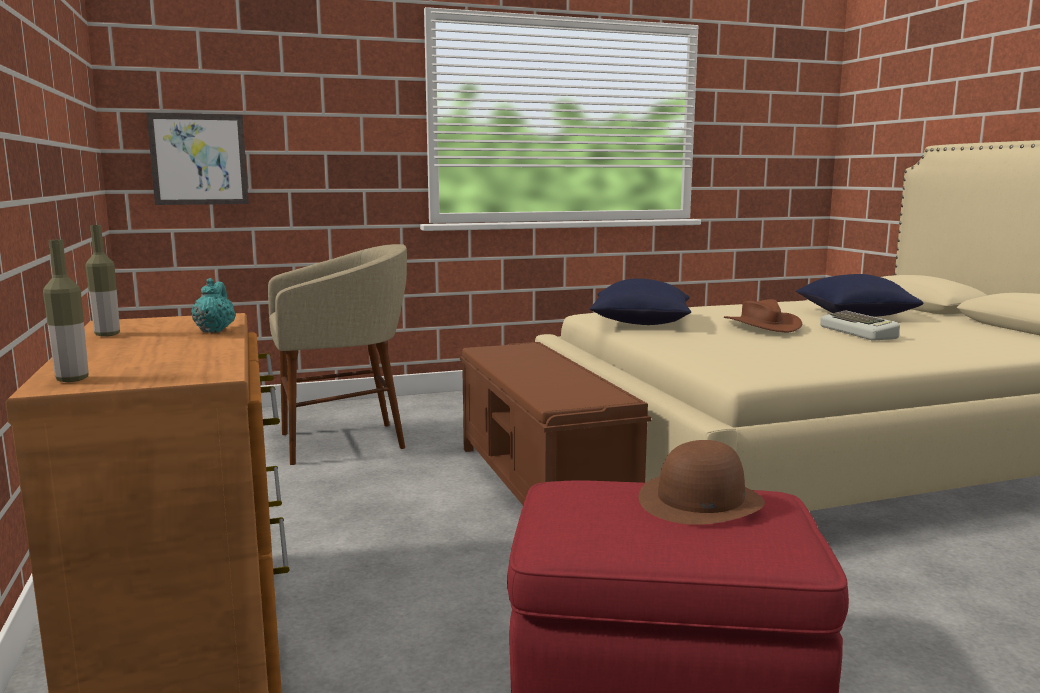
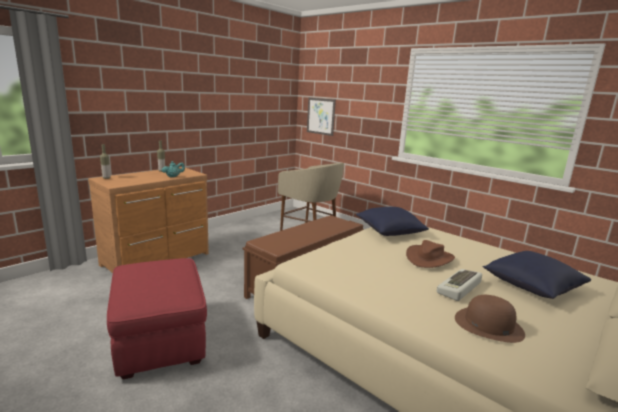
camera: 60 degrees right, 5 degrees up
brown hat [638,440,765,525] -> brown hat moved to [455,295,525,343]

